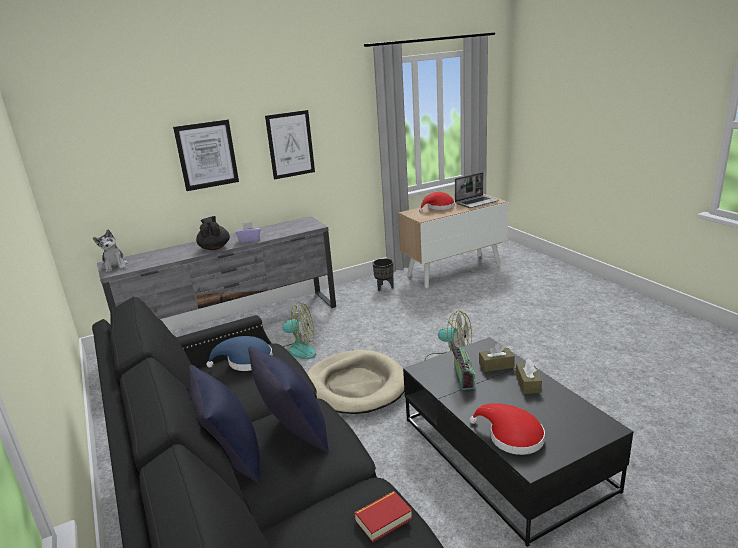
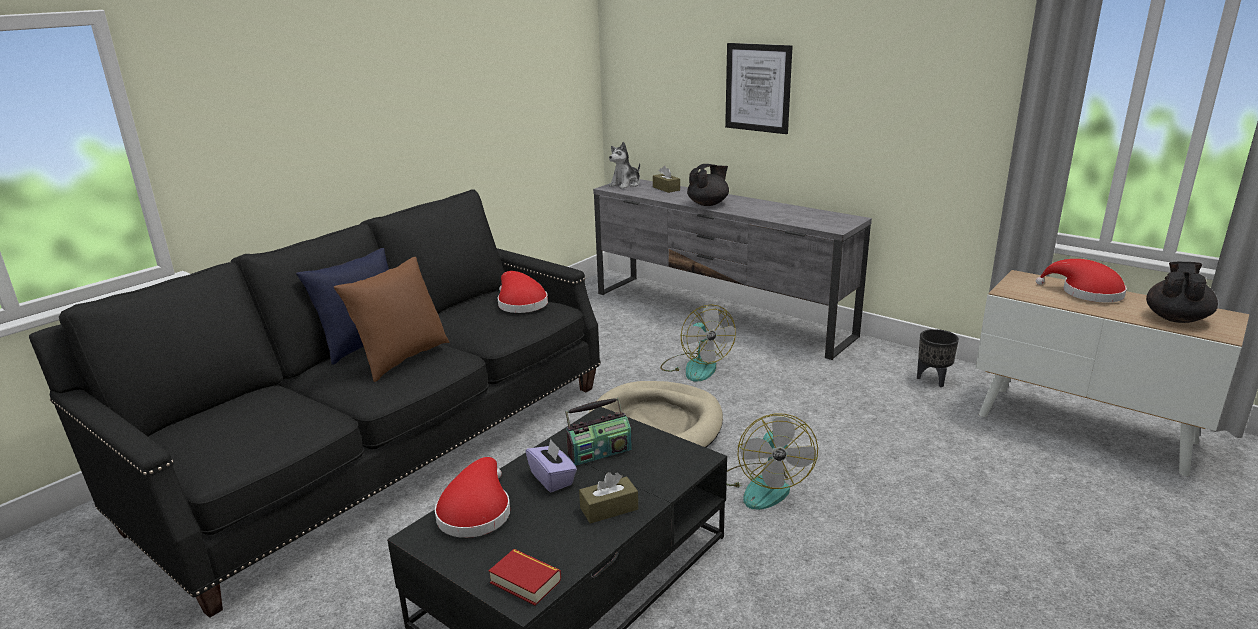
camera: 65 degrees right, 0 degrees up
blue hat [207,336,273,371] -> red hat [498,271,548,313]
purple tissue box [236,222,261,243] -> purple tissue box moved to [526,439,577,492]
blue pillow [248,346,329,453] -> brown pillow [334,257,449,382]
picture [265,110,315,180] -> none
book [354,491,412,543] -> book moved to [488,549,561,606]
laptop [455,172,499,208] -> black teapot [1146,262,1218,323]
brown tissue box [479,343,515,372] -> brown tissue box moved to [653,166,680,193]

